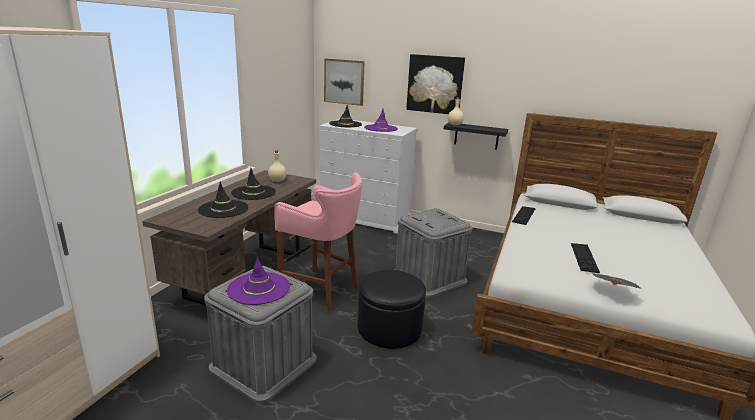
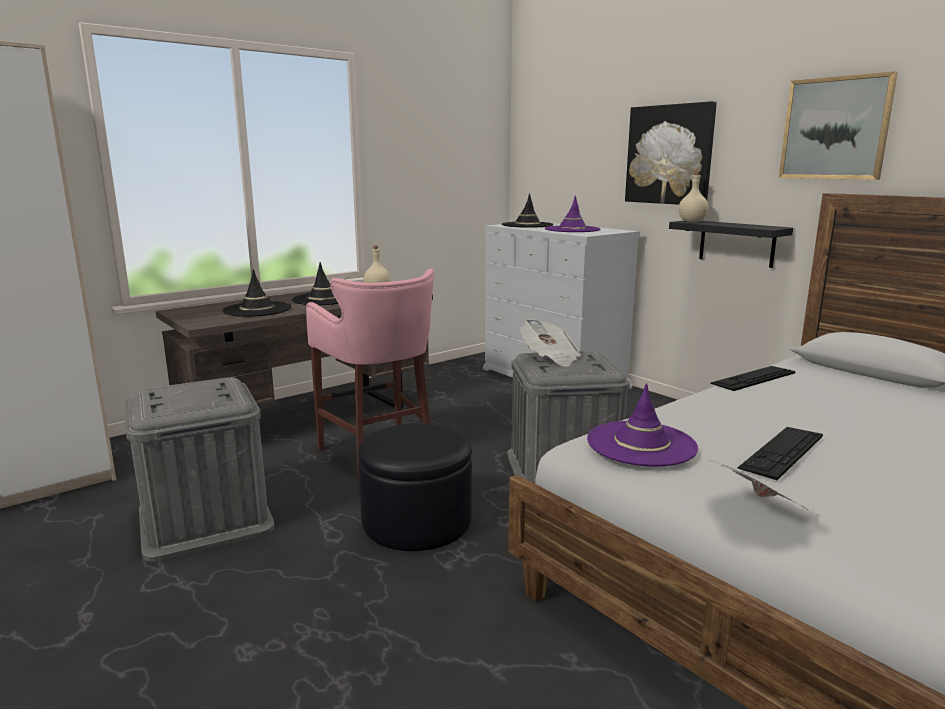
camera: 30 degrees right, 5 degrees down
purple hat [227,256,290,305] -> purple hat moved to [587,383,698,466]
picture [324,58,365,106] -> picture moved to [779,71,898,180]
none -> newspaper [520,319,581,367]

